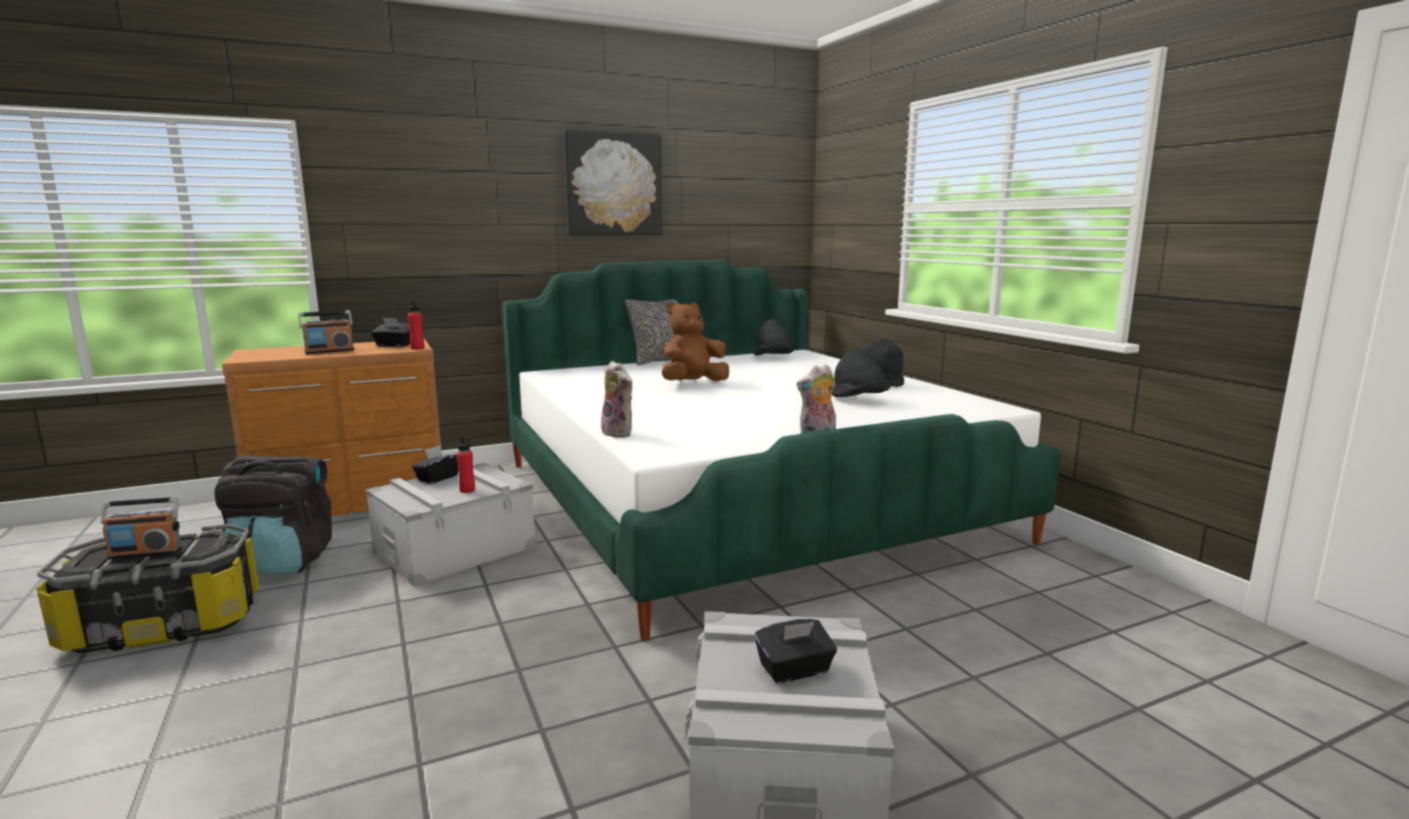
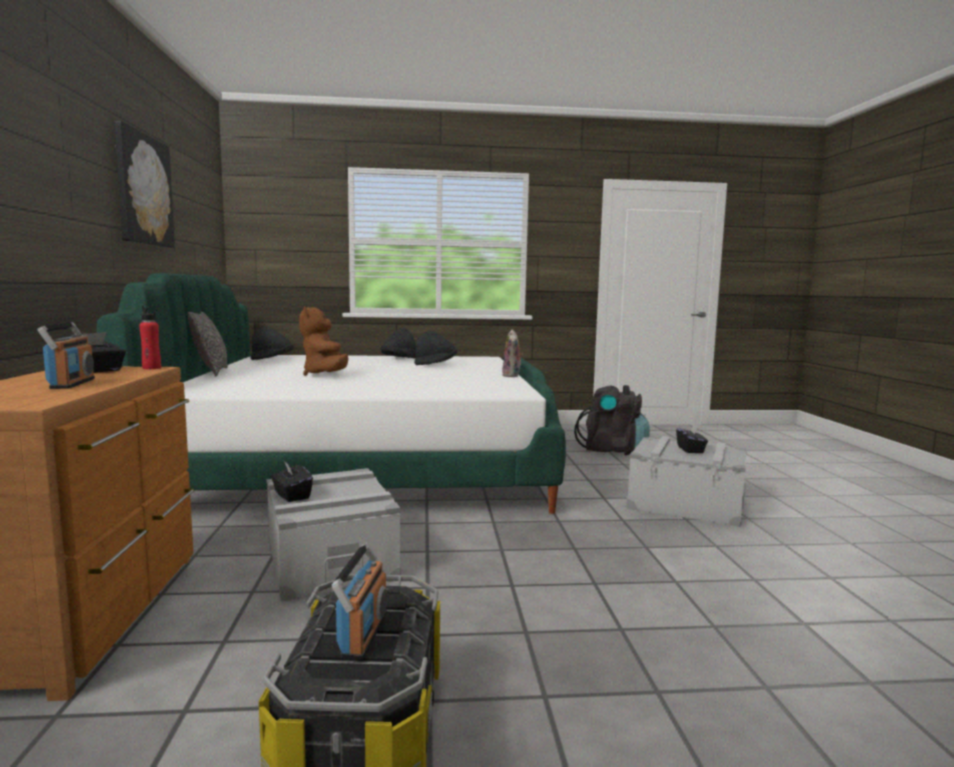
camera: 70 degrees left, 5 degrees down
black backpack [215,456,332,574] -> black backpack moved to [574,385,650,455]
red bottle [457,436,475,493] -> none
plush toy [601,361,632,438] -> none

